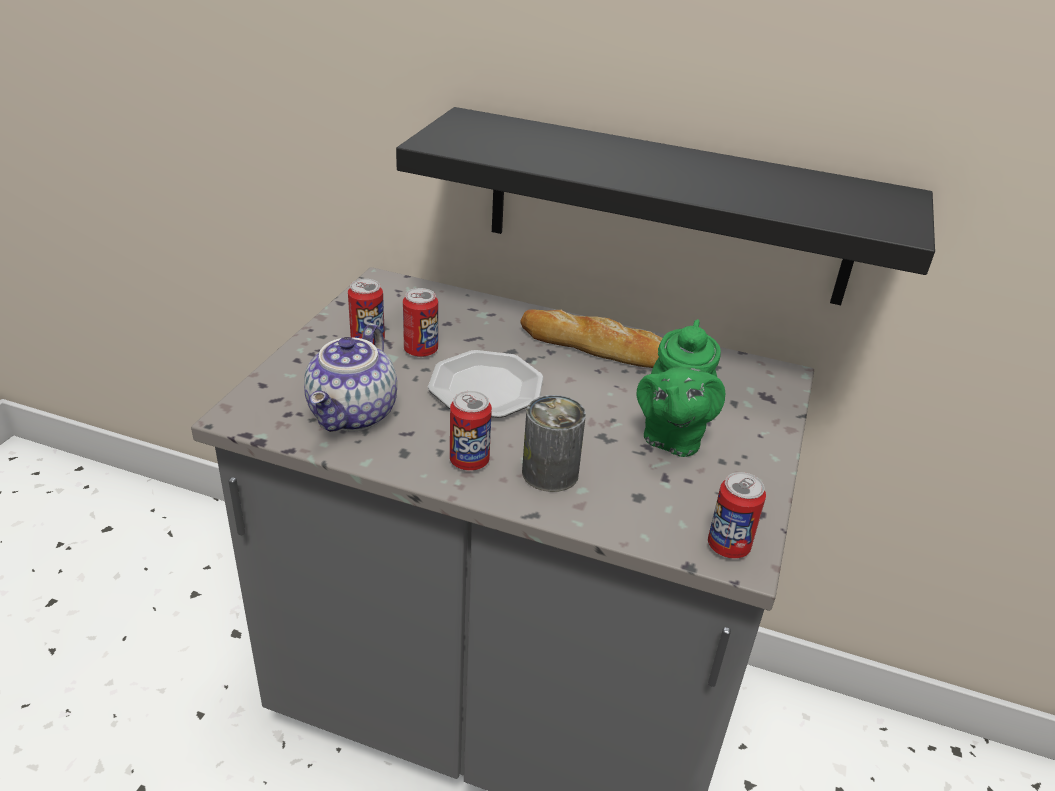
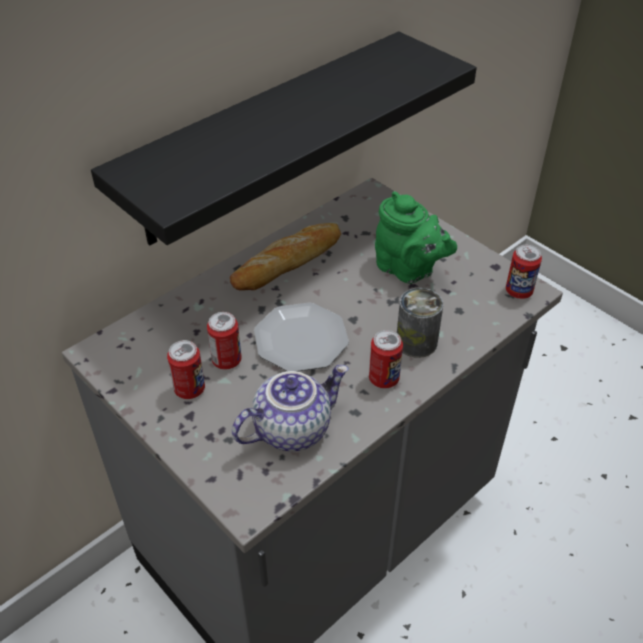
camera: 60 degrees left, 10 degrees up
teapot [304,323,397,432] -> teapot turned 75 degrees counterclockwise [232,365,349,451]

